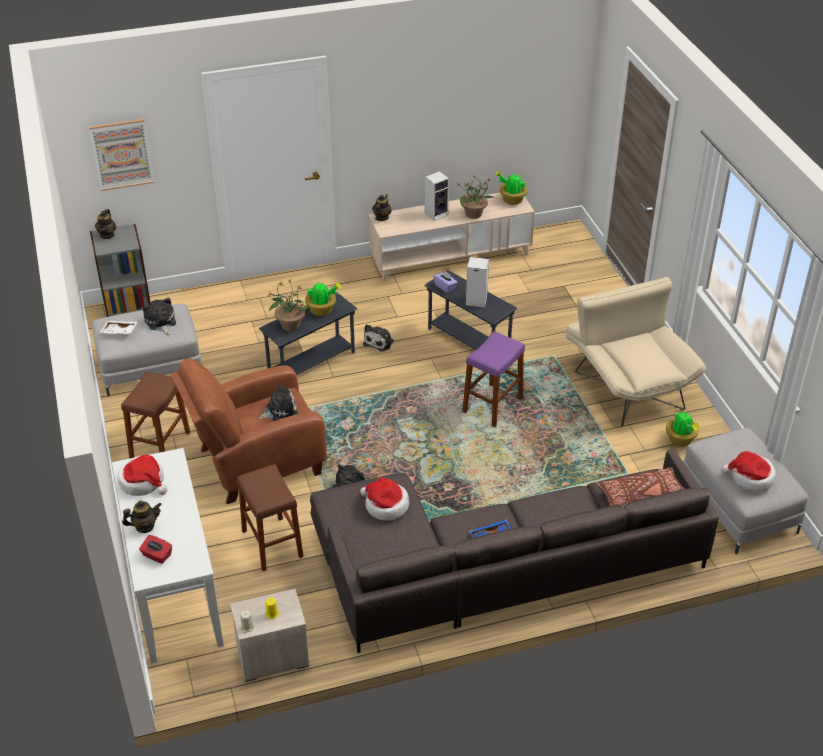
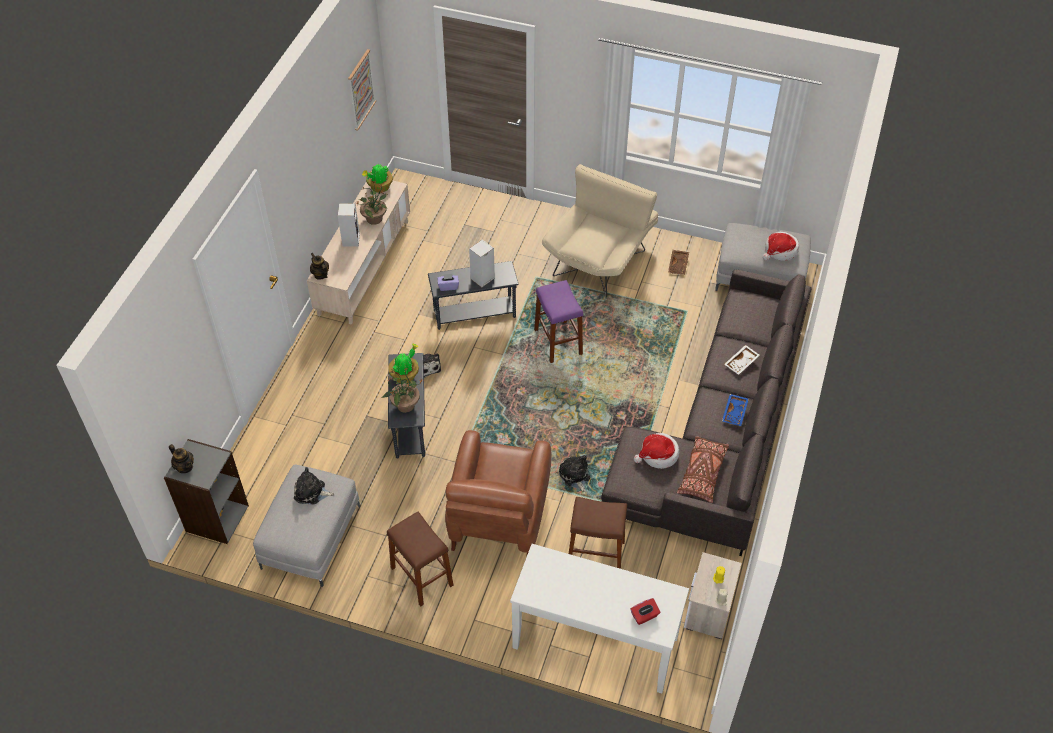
camera: 55 degrees left, 10 degrees up
picture [89,119,154,191] -> picture moved to [348,49,376,131]
white tray [99,321,138,334] -> white tray moved to [724,345,760,375]
hat [117,454,167,496] -> none
teapot [122,500,162,533] -> none
plush toy [258,384,298,421] -> none
beige armchair [566,277,706,427] -> beige armchair turned 105 degrees clockwise [542,164,658,298]
brown pillow [595,467,684,507] -> brown pillow moved to [677,436,729,503]
potted plant [666,411,699,446] -> brown tray [668,250,689,275]

